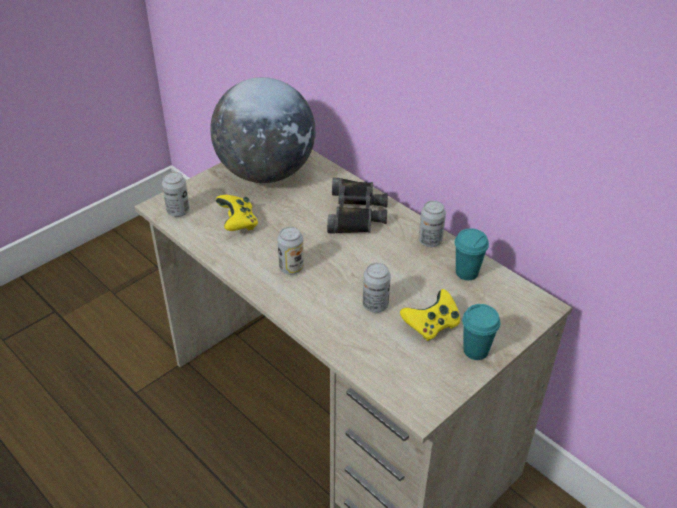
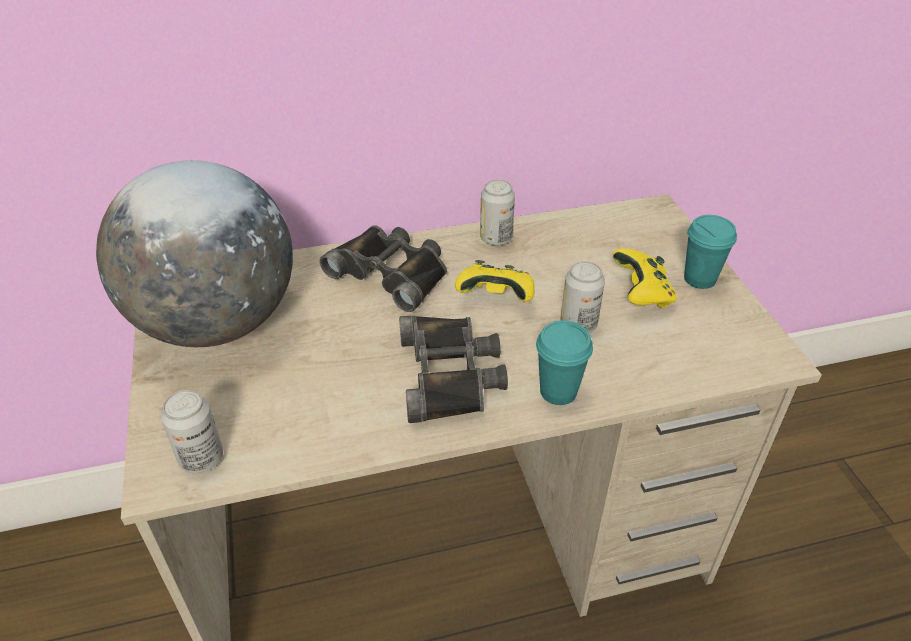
camera: 60 degrees left, 0 degrees up
yellow game controller [216,195,258,231] -> yellow game controller moved to [455,260,535,302]
can [277,227,304,275] -> black binoculars [399,315,508,423]
turquoise cup [455,228,489,280] -> turquoise cup moved to [536,321,593,405]

